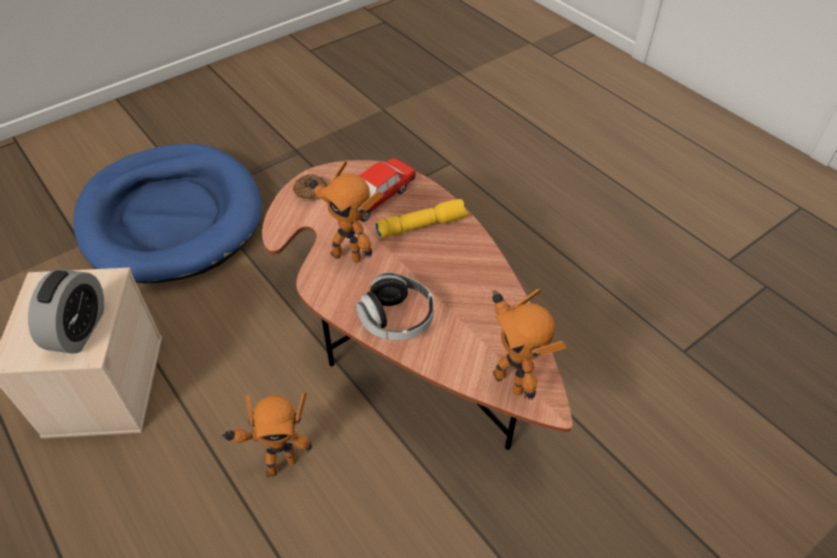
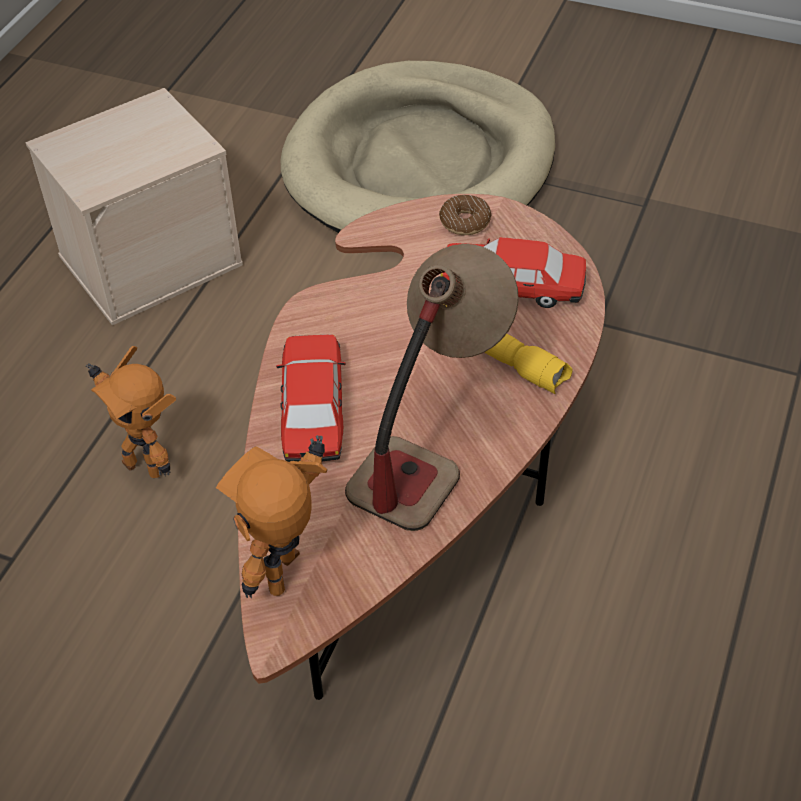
camera: 60 degrees right, 0 degrees up
alarm clock [28,269,104,353] -> none
blue dog bed [73,144,262,283] -> beige dog bed [281,61,555,233]
toy robot [307,161,383,263] -> none
headphones [355,272,434,340] -> toy car [276,334,345,462]
none -> table lamp [345,244,519,531]

